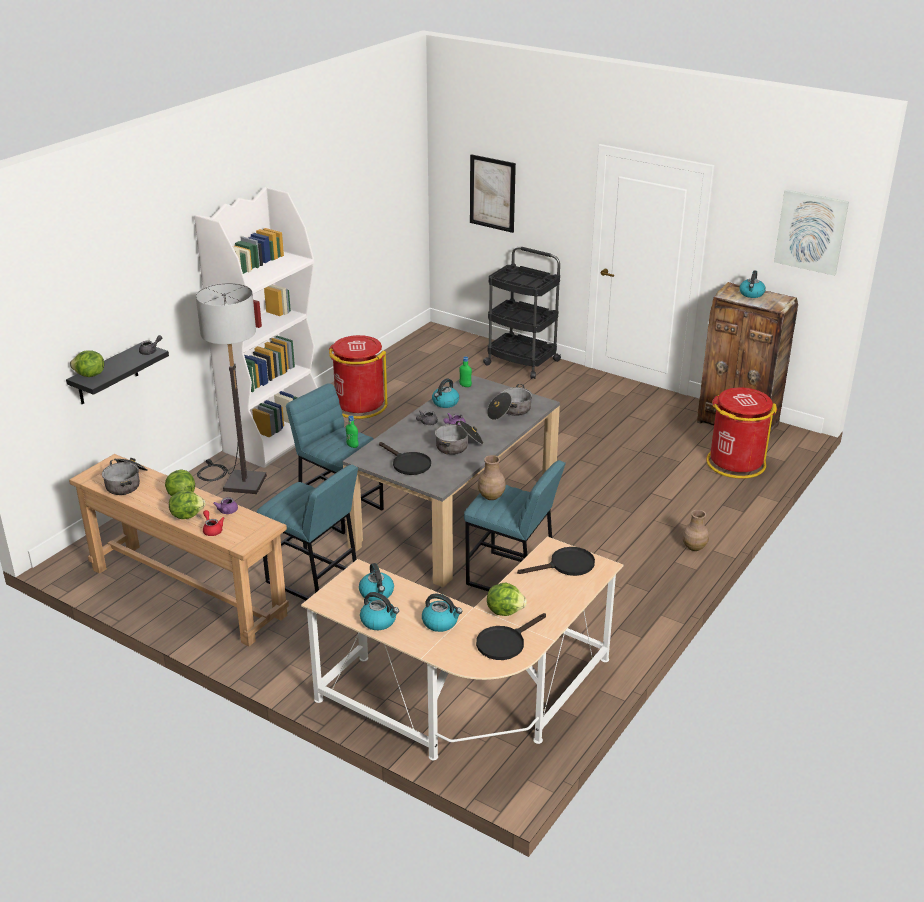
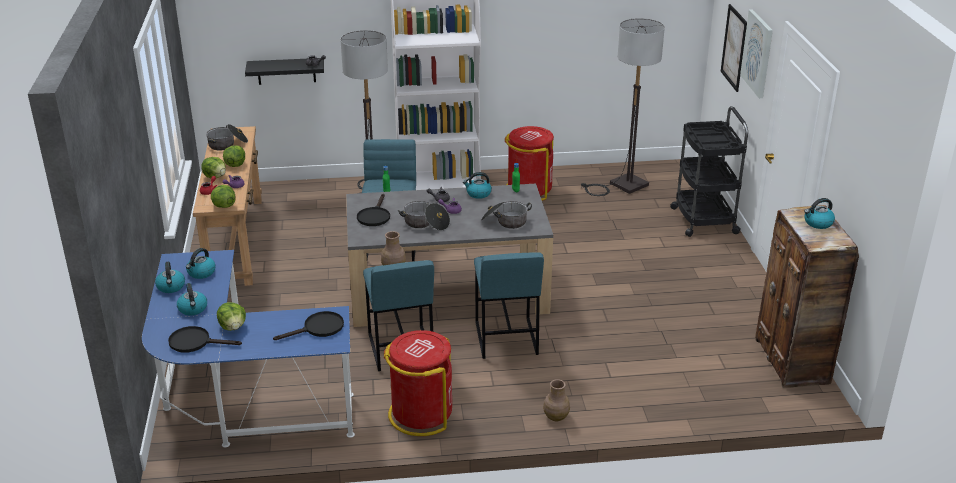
camera: 50 degrees right, 0 degrees up
lettuce [70,350,104,377] -> lettuce moved to [211,185,235,208]
blue stool [257,464,358,600] -> blue stool moved to [474,252,544,359]
beige desk [301,536,624,760] -> blue desk [142,250,355,447]
black frying pan [517,547,595,576] -> black frying pan turned 60 degrees counterclockwise [273,311,344,340]
red trash can [706,387,777,479] -> red trash can moved to [384,330,452,436]
picture [774,189,849,276] -> picture moved to [740,9,773,98]
none -> floor lamp [581,18,665,196]

